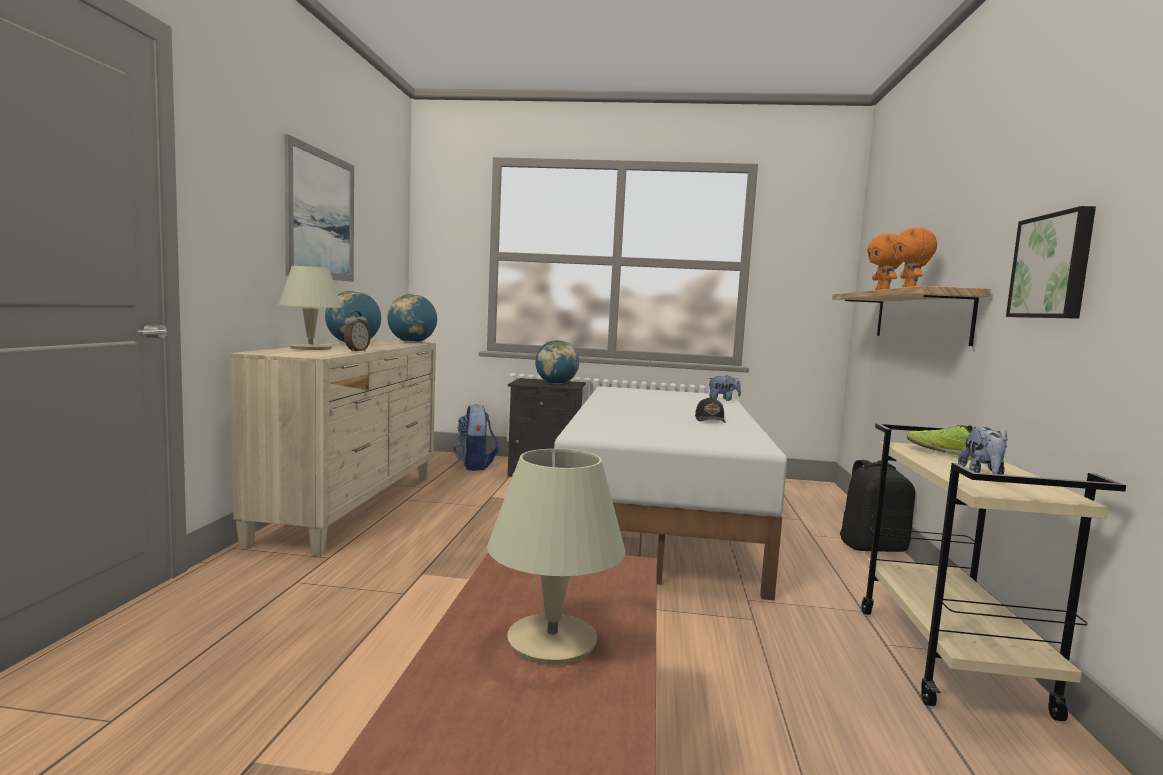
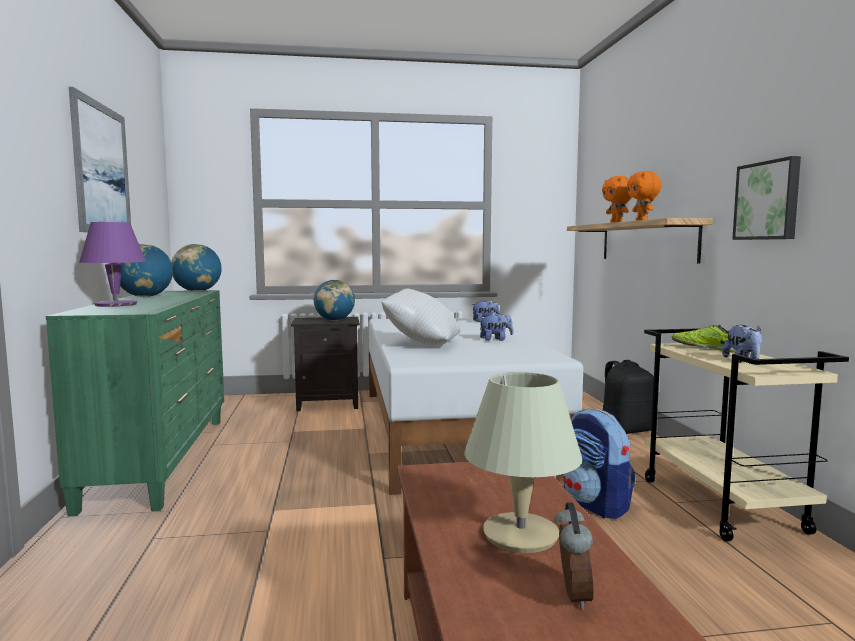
camera: 15 degrees left, 0 degrees up
beige dresser [230,339,436,556] -> green dresser [46,290,224,517]
beige table lamp [279,266,342,350] -> purple table lamp [79,222,146,307]
alarm clock [344,311,370,352] -> alarm clock moved to [555,502,594,610]
backpack [453,404,499,471] -> backpack moved to [563,408,635,519]
black cap [695,396,726,423] -> plush toy [479,313,513,341]
none -> white pillow [382,289,460,346]

